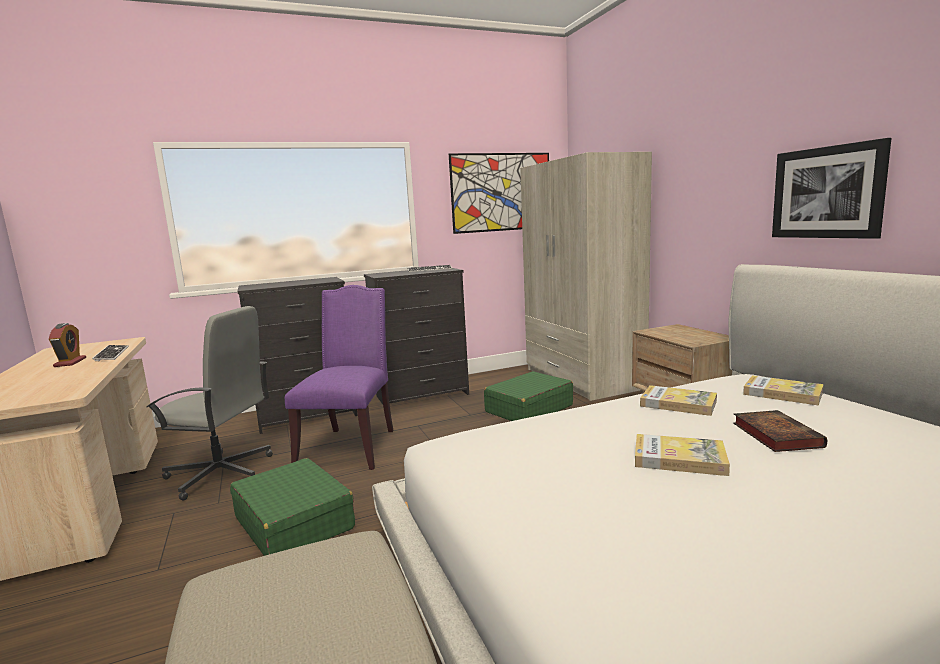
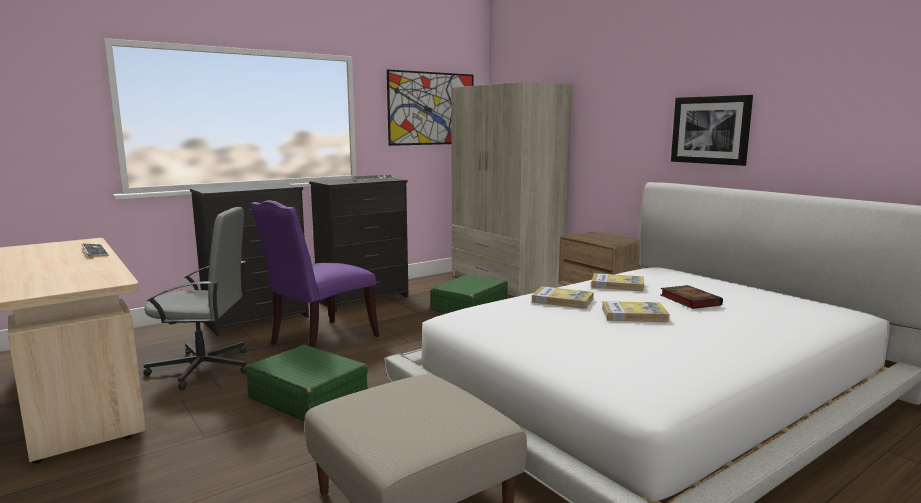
camera: 15 degrees left, 0 degrees up
alarm clock [49,323,86,367] -> none
purple chair [285,285,394,470] -> purple chair turned 135 degrees counterclockwise [251,200,380,348]
book [743,375,824,405] -> book moved to [532,286,594,309]

